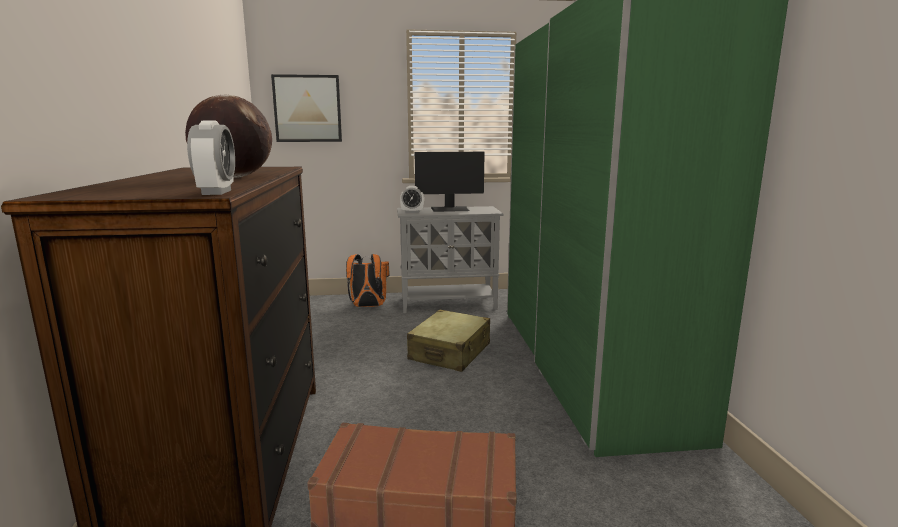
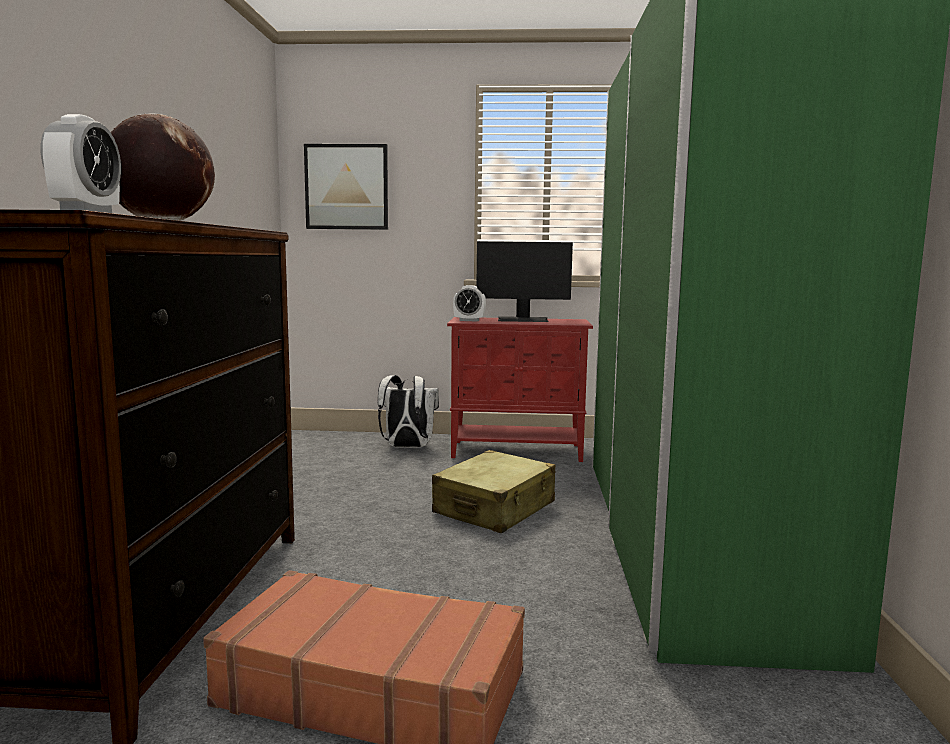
camera: 10 degrees right, 5 degrees down
orange backpack [346,254,390,307] -> white backpack [378,375,439,448]
grey cabinet [397,206,503,313] -> red cabinet [447,317,593,462]

